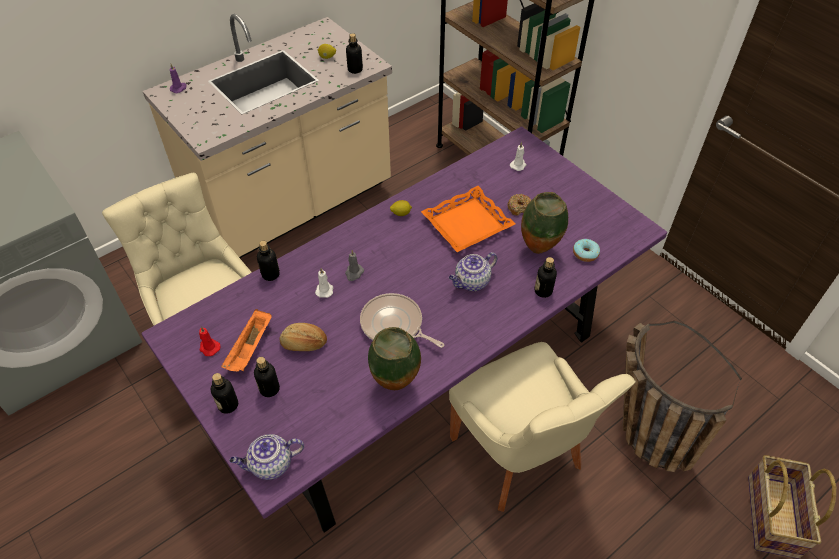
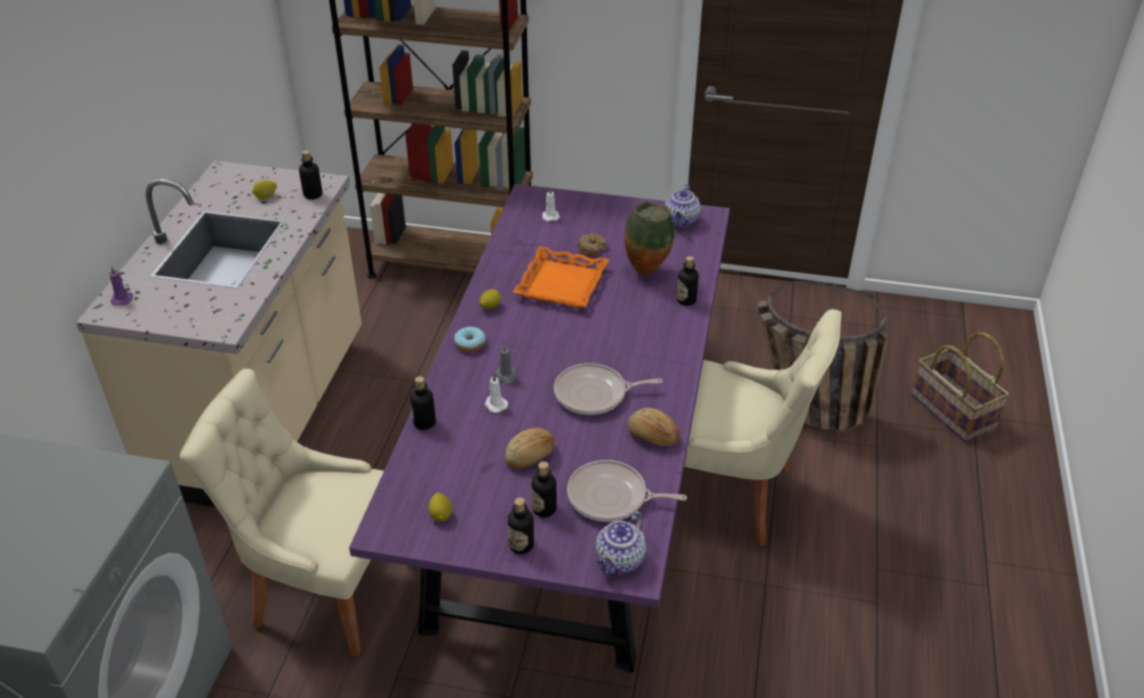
camera: 40 degrees left, 10 degrees down
red candle [199,326,221,356] -> lemon [429,493,452,521]
orange tray [221,309,272,371] -> none
vase [368,327,421,390] -> bread [627,408,680,446]
teapot [449,252,497,291] -> teapot moved to [665,184,701,227]
donut [573,239,600,262] -> donut moved to [454,326,486,352]
none -> frying pan [567,460,687,522]

